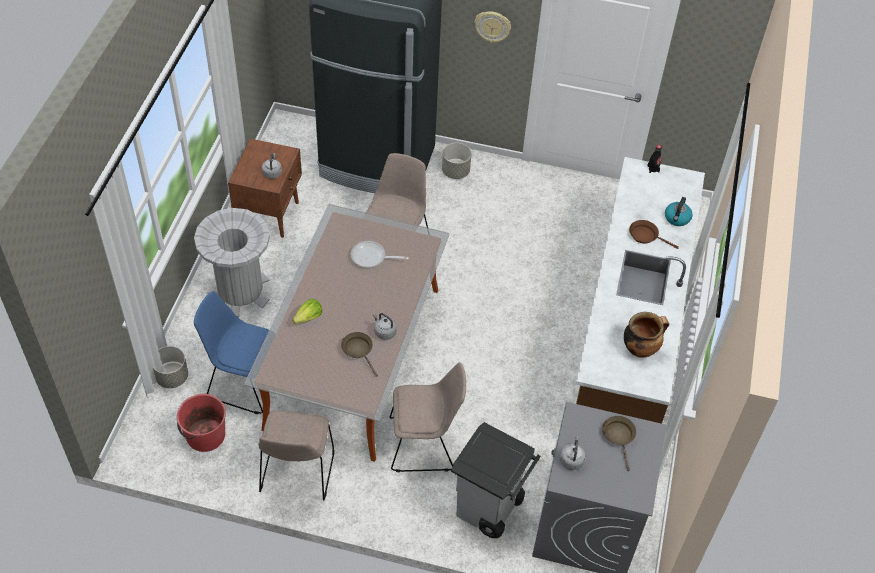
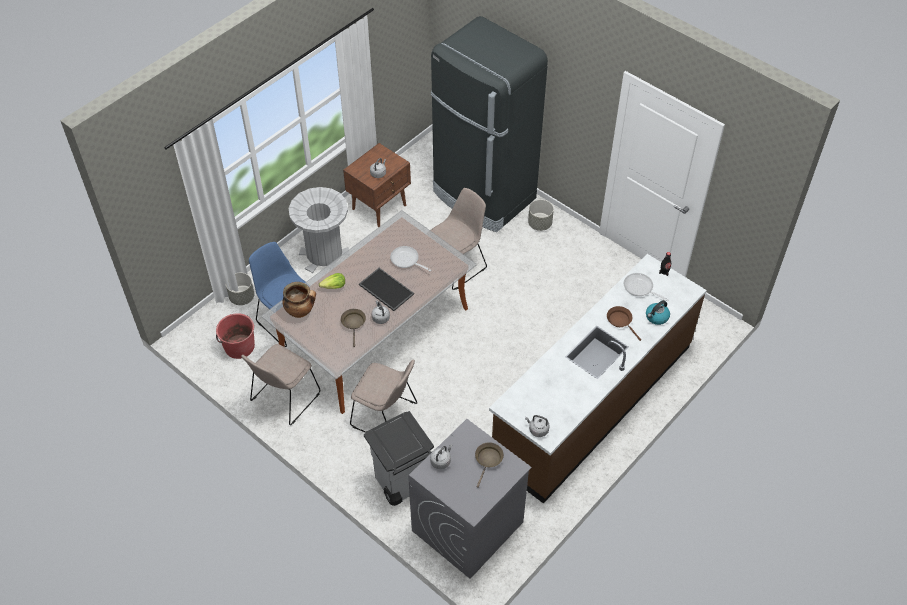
camera: 30 degrees right, 0 degrees up
wall clock [475,12,511,43] -> none
cooking pot [624,312,669,358] -> cooking pot moved to [283,282,316,318]
none -> tray [359,268,414,311]
none -> grey kettle [525,415,550,437]
none -> frying pan [624,273,669,301]

